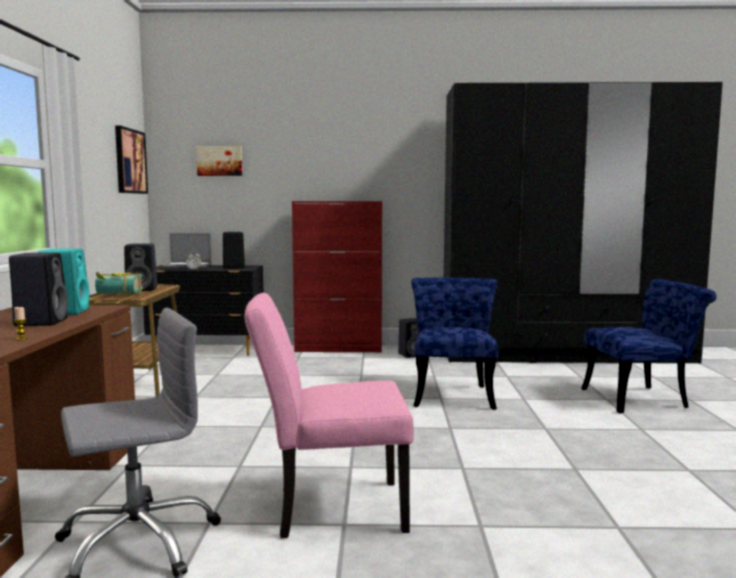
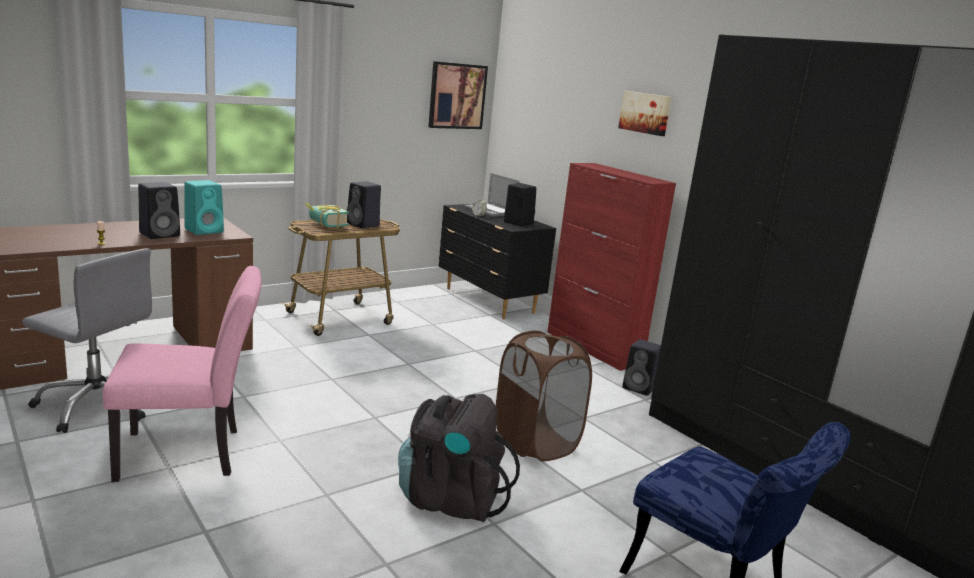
camera: 50 degrees right, 10 degrees up
picture [196,146,242,176] -> picture moved to [618,91,671,136]
pink chair [244,293,413,538] -> pink chair turned 120 degrees clockwise [103,266,262,482]
blue chair [411,278,498,410] -> brown laundry basket [496,331,592,462]
none -> black backpack [398,394,520,522]

